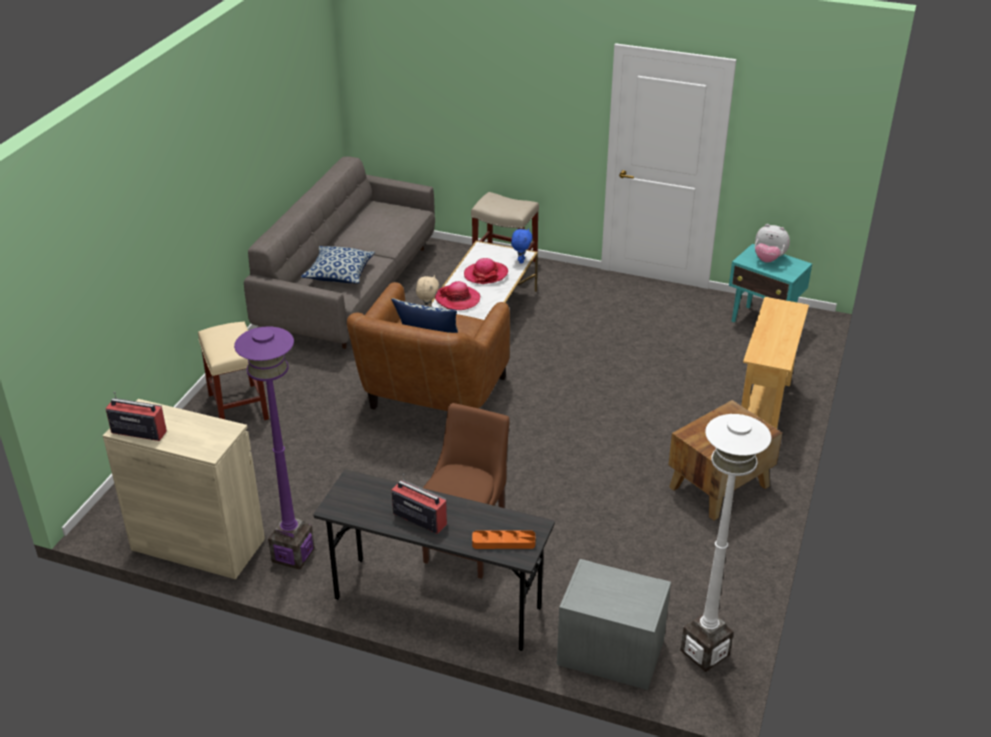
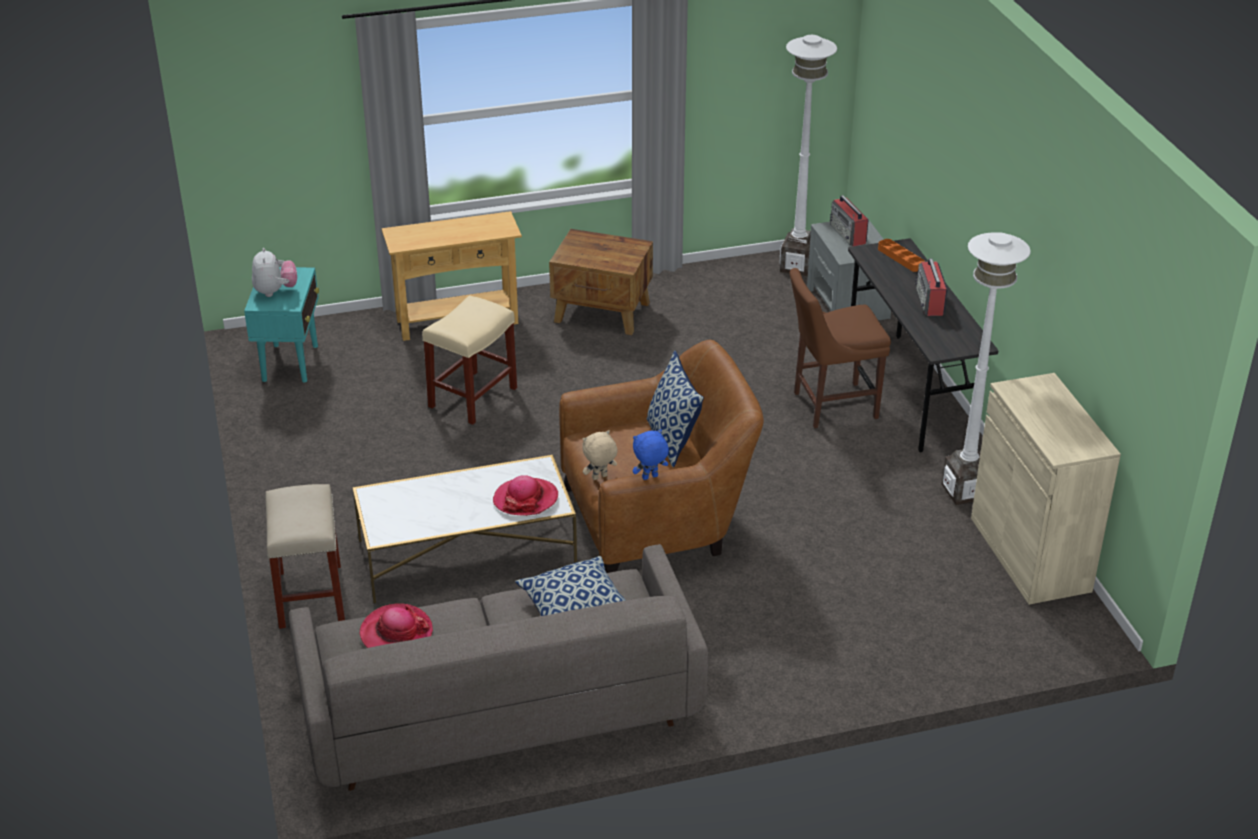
camera: 125 degrees left, 0 degrees up
radio [105,391,167,441] -> radio moved to [830,195,869,246]
beige stool [198,322,269,420] -> beige stool moved to [422,295,517,425]
purple floor lamp [234,326,315,570] -> white floor lamp [942,232,1031,505]
hat [464,258,508,284] -> hat moved to [359,603,433,648]
blue plush toy [511,228,533,264] -> blue plush toy moved to [633,429,669,480]

